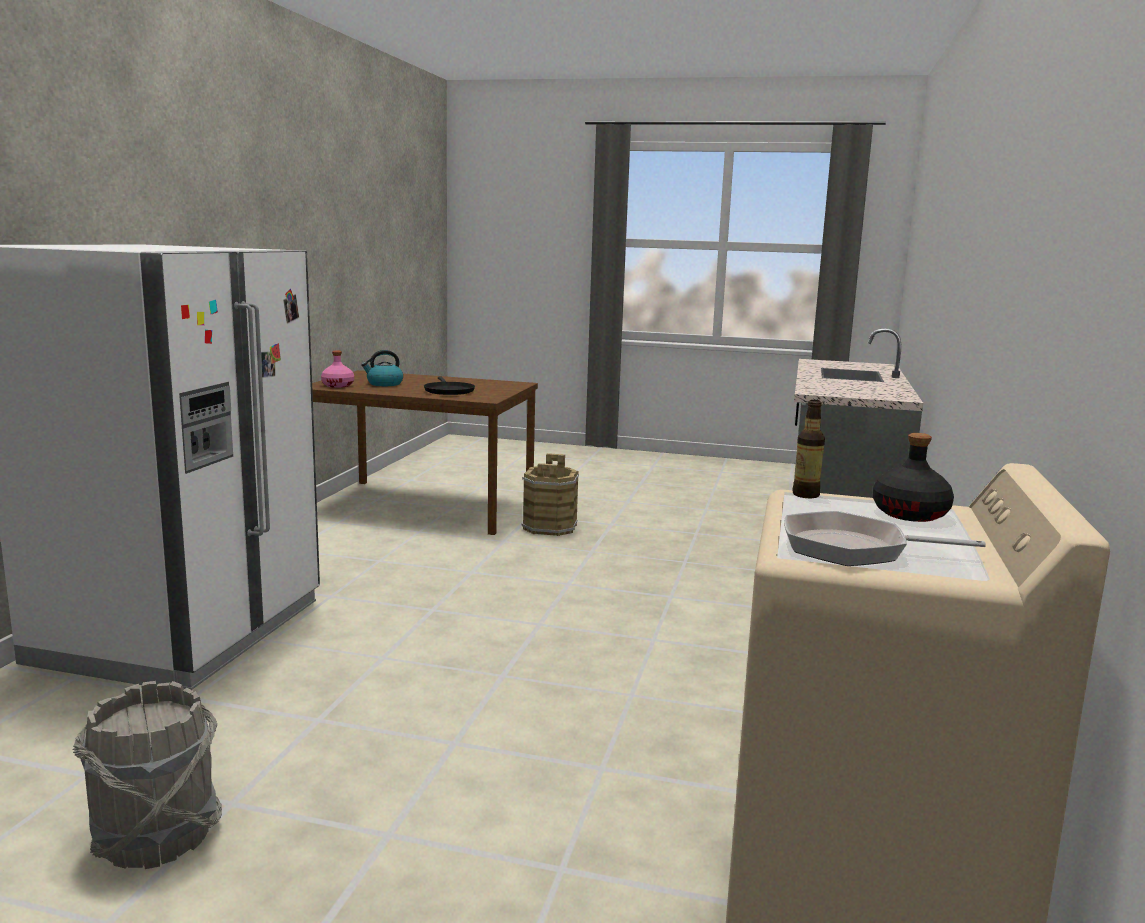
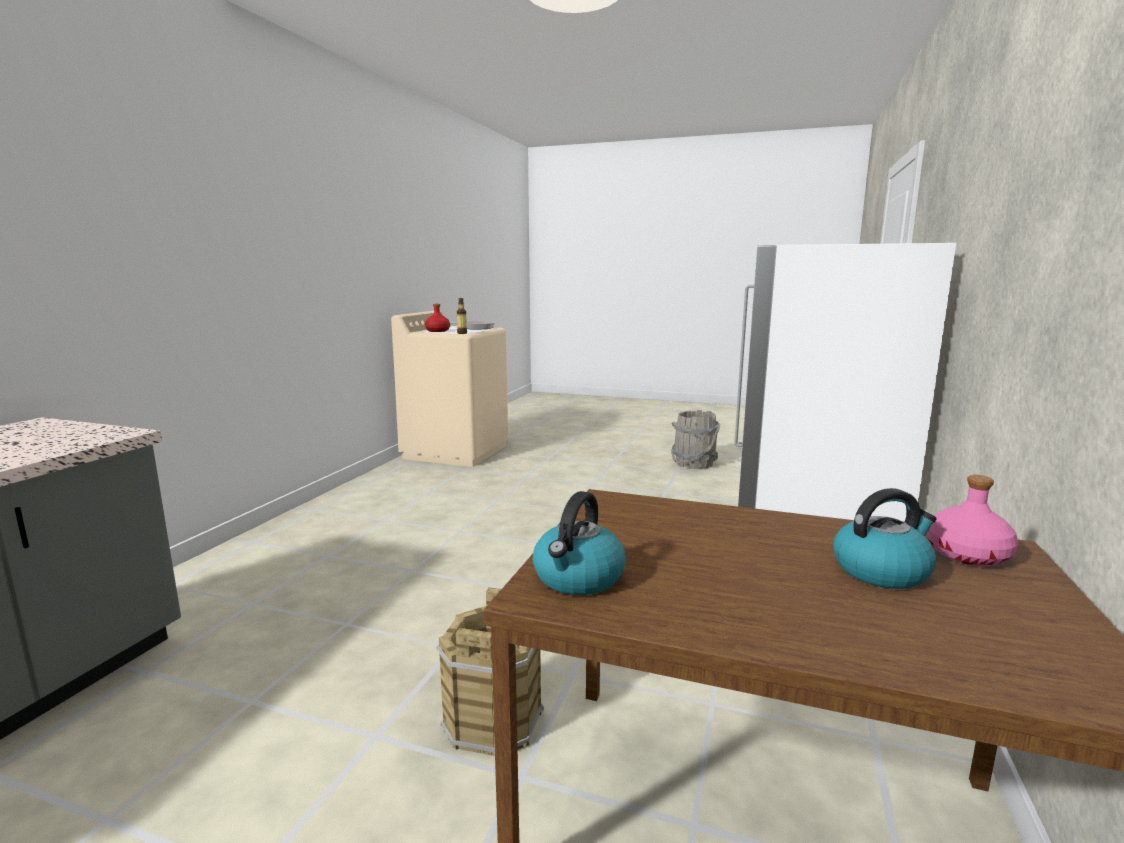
camera: 175 degrees left, 0 degrees up
black frying pan [424,377,475,395] -> none
black bottle [873,433,954,522] -> red bottle [425,304,450,332]
none -> kettle [533,491,626,595]

